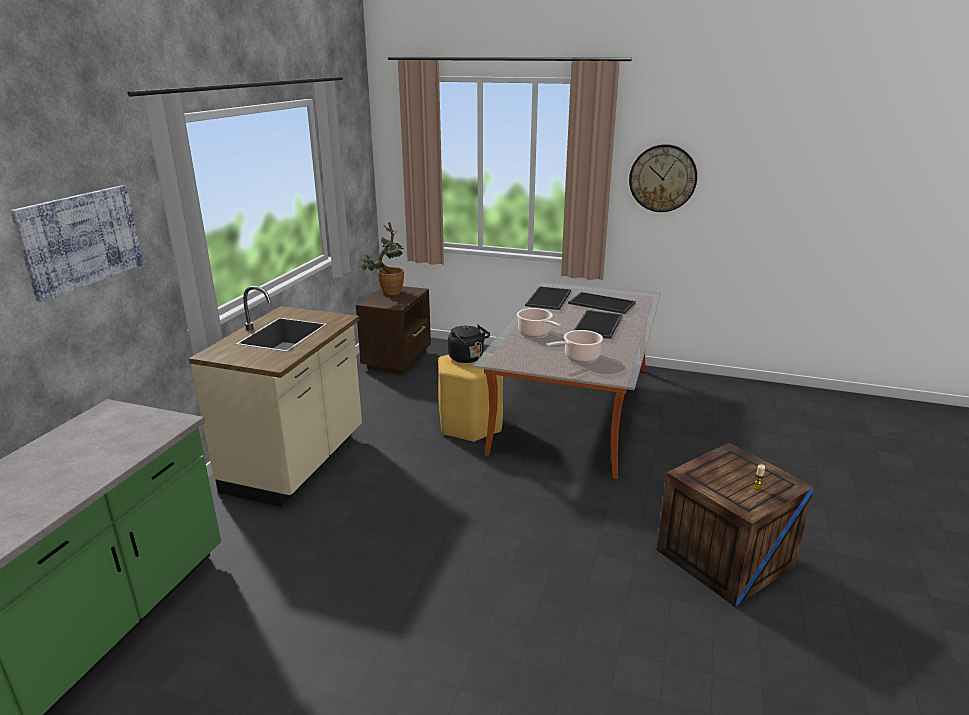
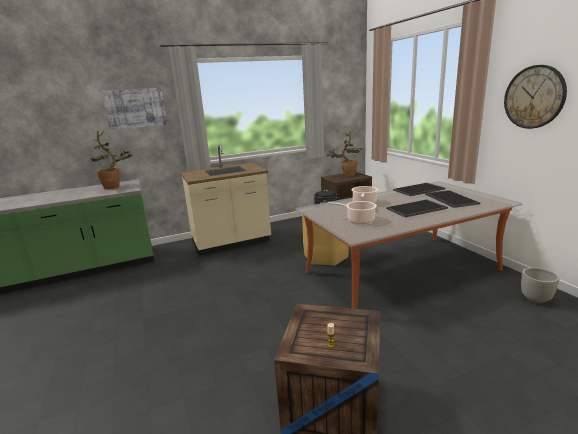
camera: 50 degrees right, 5 degrees down
none -> potted plant [89,130,131,189]
none -> grey planter [521,267,559,303]

